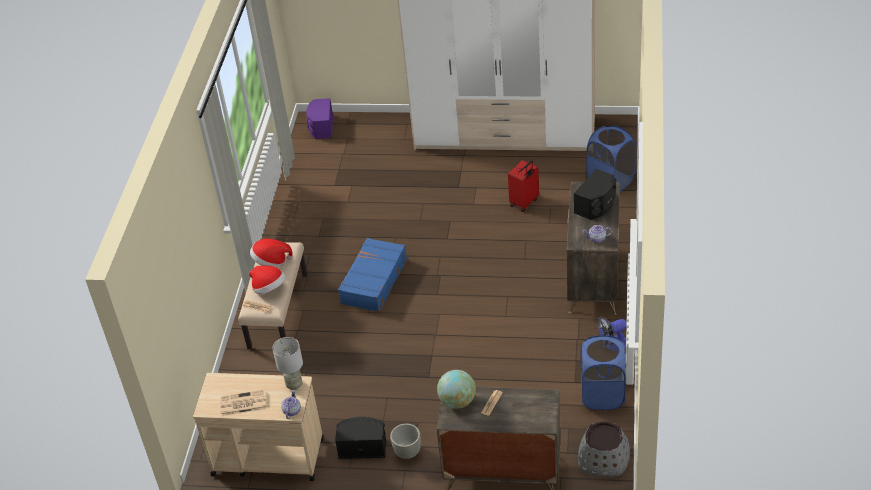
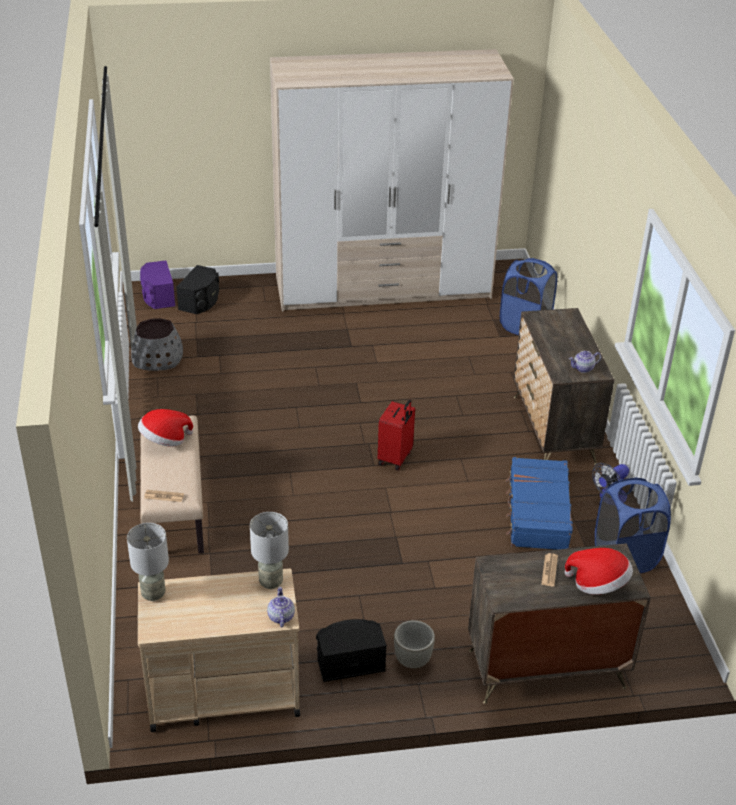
camera: 20 degrees left, 5 degrees down
newspaper [220,389,267,416] -> none
hat [249,265,286,294] -> hat moved to [565,548,633,595]
blue suitcase [338,238,407,312] -> blue suitcase moved to [506,457,573,550]
globe [437,370,476,409] -> none
red suitcase [508,160,539,212] -> red suitcase moved to [378,399,415,471]
black speaker [574,169,616,220] -> black speaker moved to [176,265,219,314]
grey planter [578,422,630,477] -> grey planter moved to [131,318,183,371]
none -> grey table lamp [127,523,169,601]

